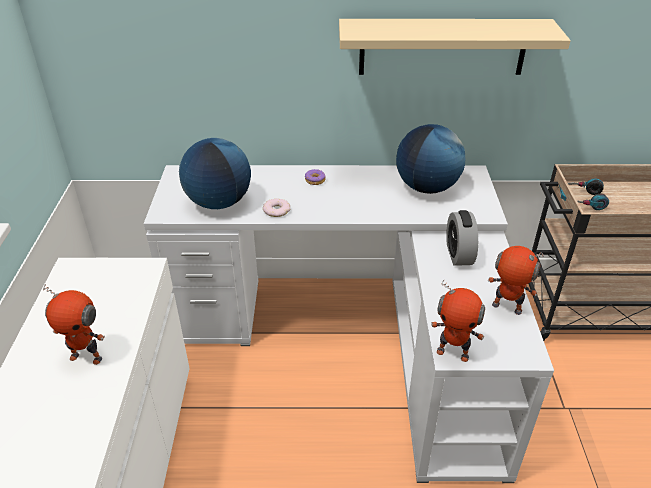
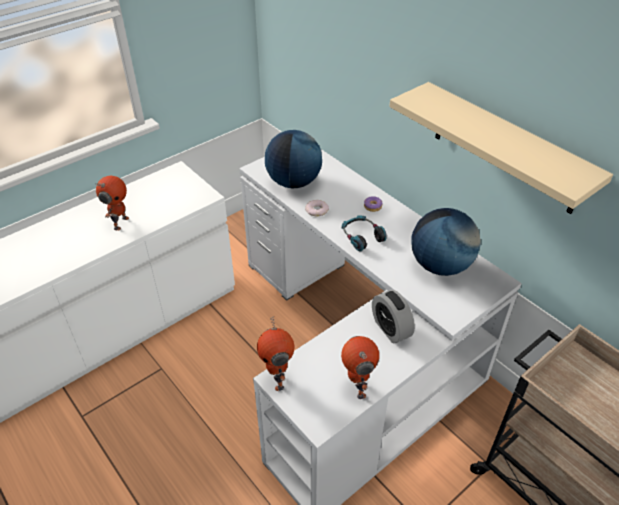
camera: 50 degrees right, 5 degrees up
toy robot [43,284,105,365] -> toy robot turned 135 degrees counterclockwise [96,176,129,231]
alarm clock [446,210,478,266] -> alarm clock turned 75 degrees counterclockwise [372,290,415,343]
headphones [559,179,609,210] -> headphones moved to [342,216,387,251]

